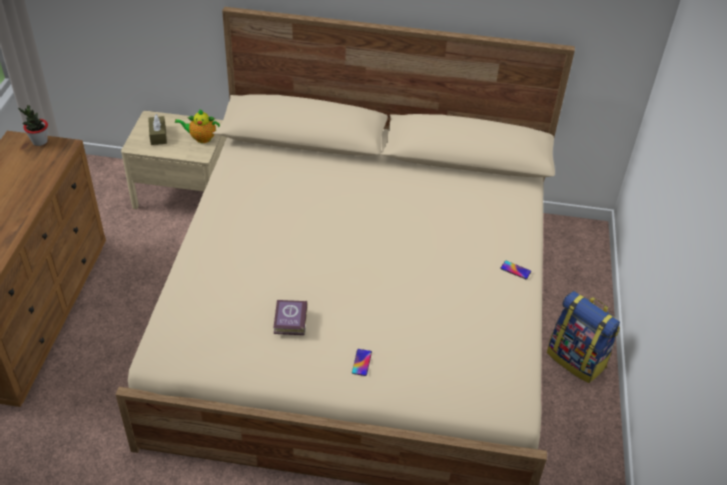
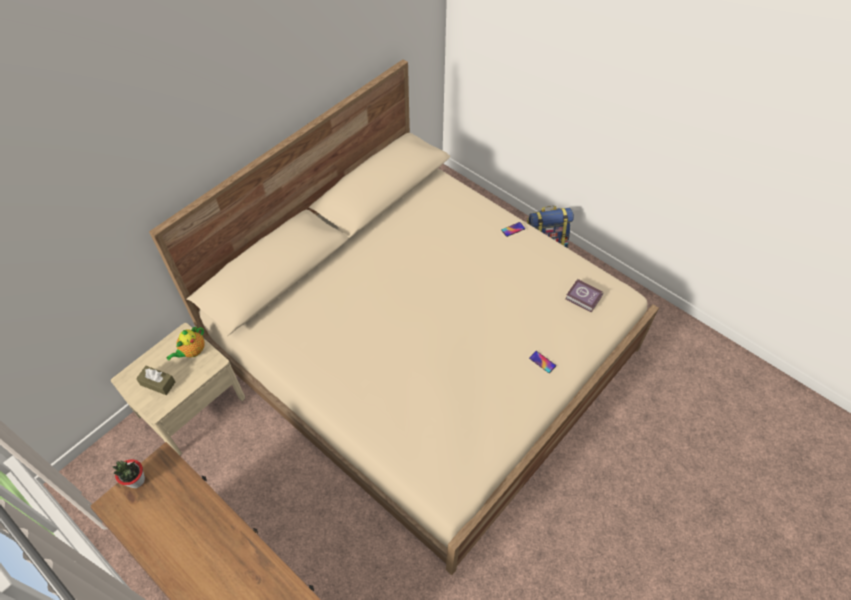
camera: 55 degrees left, 10 degrees up
book [273,300,308,335] -> book moved to [565,279,604,313]

